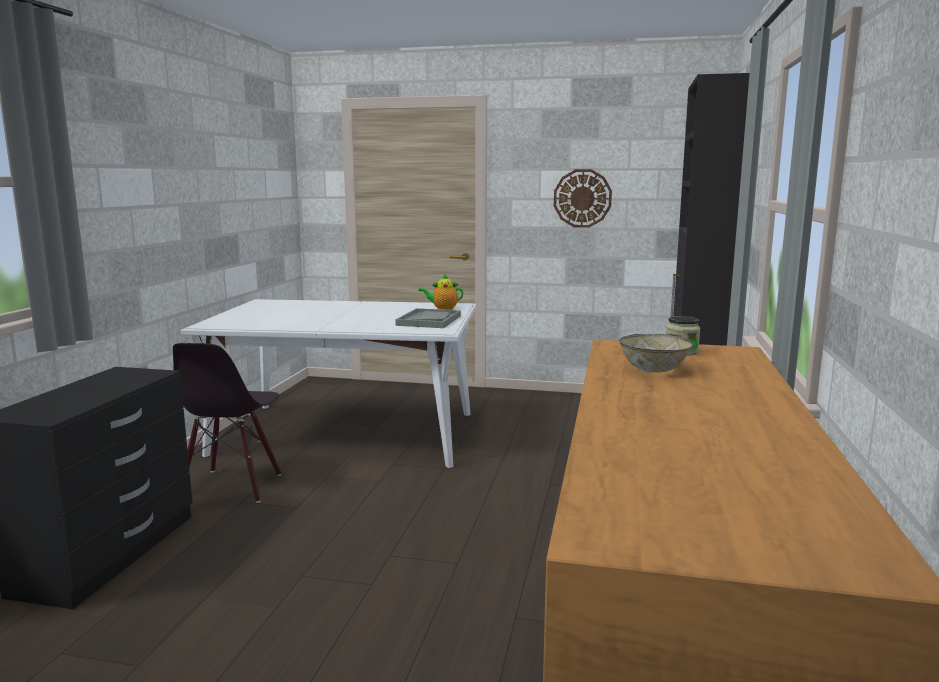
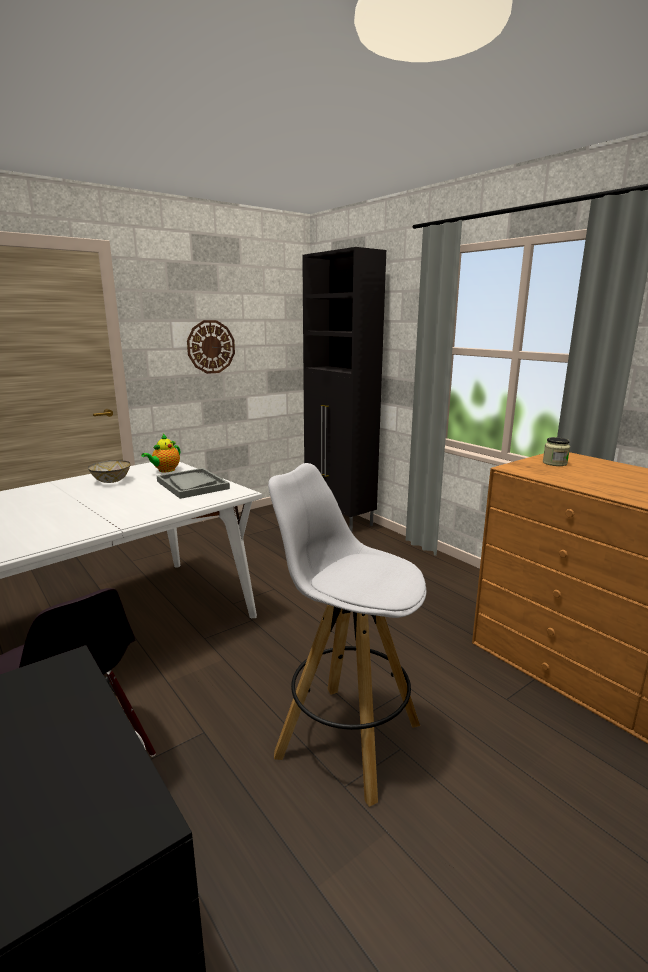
camera: 50 degrees left, 5 degrees up
bowl [619,334,693,373] -> bowl moved to [88,460,131,483]
none -> white stool [268,463,426,807]

